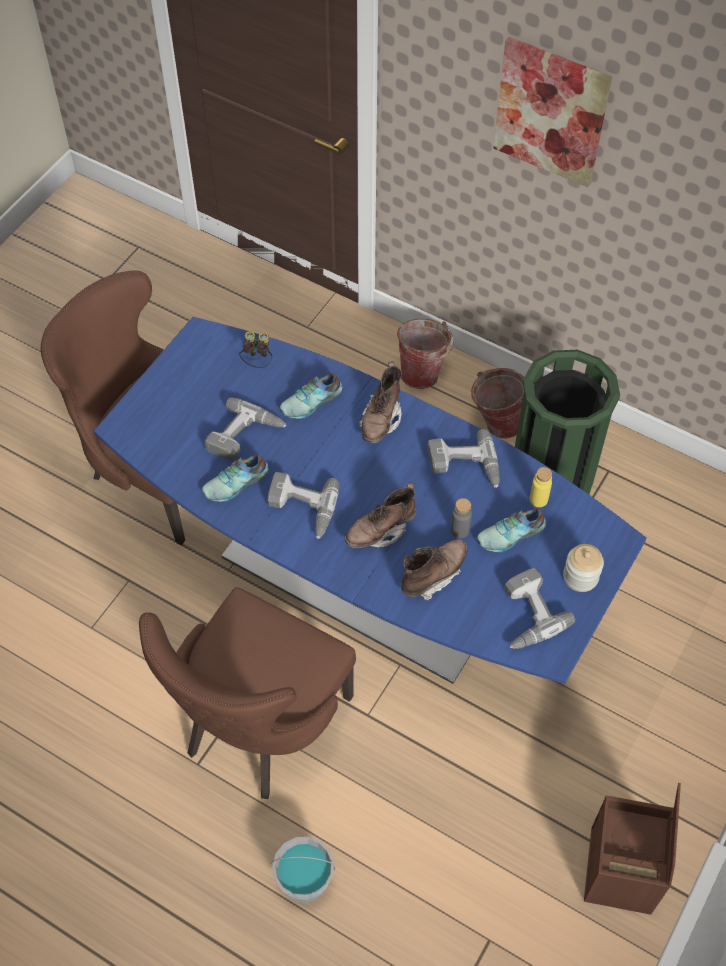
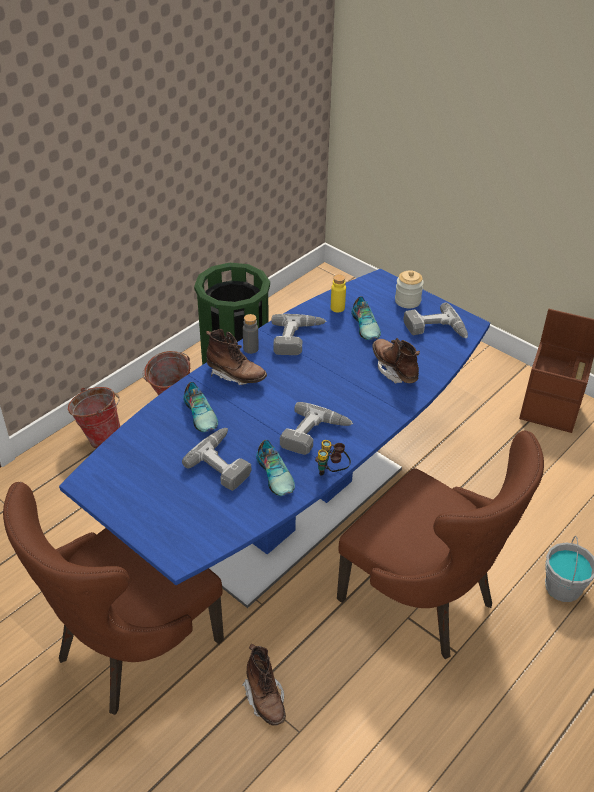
camera: 80 degrees left, 15 degrees down
binoculars [239,331,272,368] -> binoculars moved to [315,440,351,476]
brown boot [345,482,416,548] -> brown boot moved to [242,643,286,726]
grey bottle [451,498,472,538] -> grey bottle moved to [243,314,259,354]
picture [494,37,612,187] -> none

